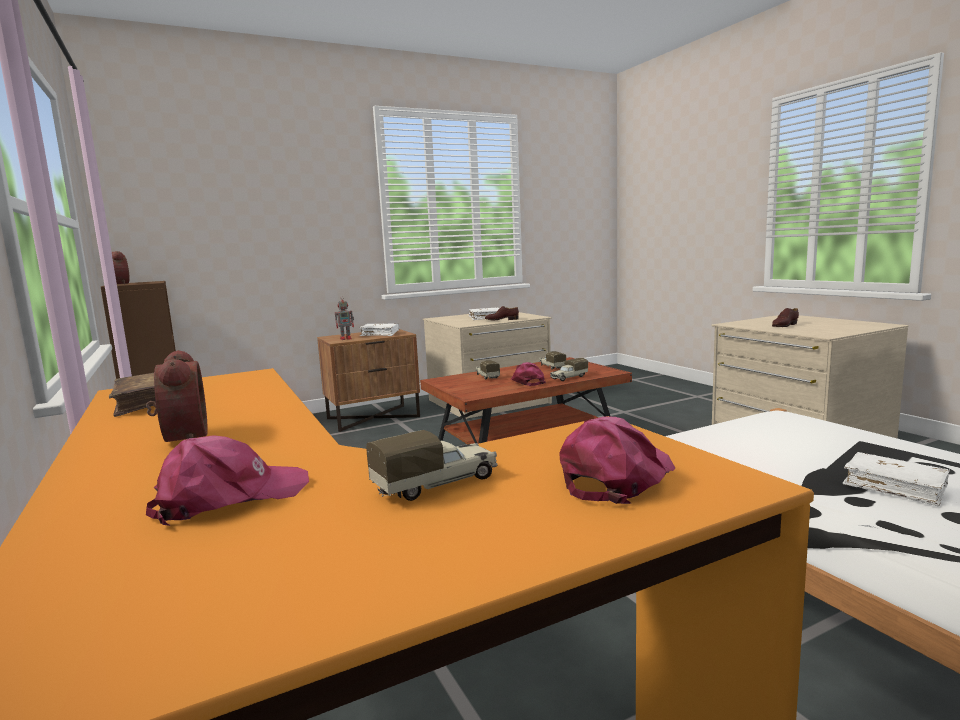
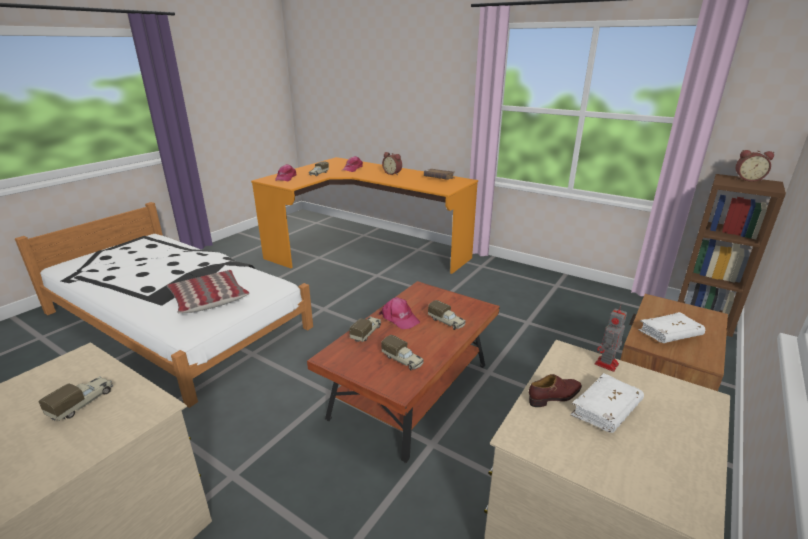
camera: 150 degrees right, 15 degrees up
toy robot [335,296,354,340] -> toy robot moved to [595,305,627,372]
brown shoe [772,308,799,327] -> toy truck [38,376,113,421]
white book [843,452,950,506] -> none
none -> pillow [167,270,249,313]

